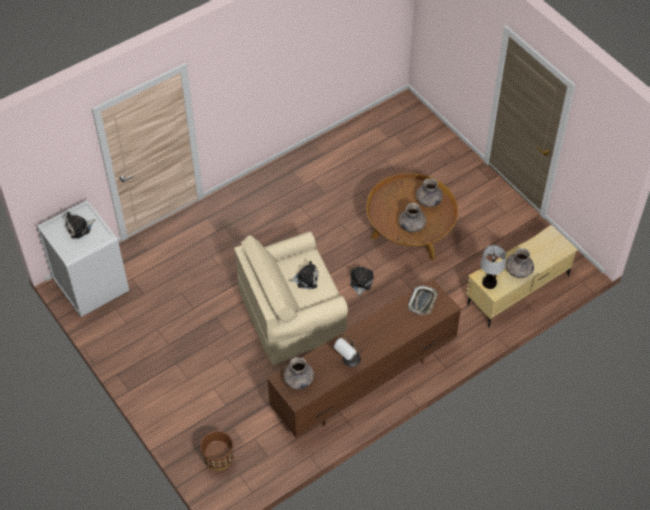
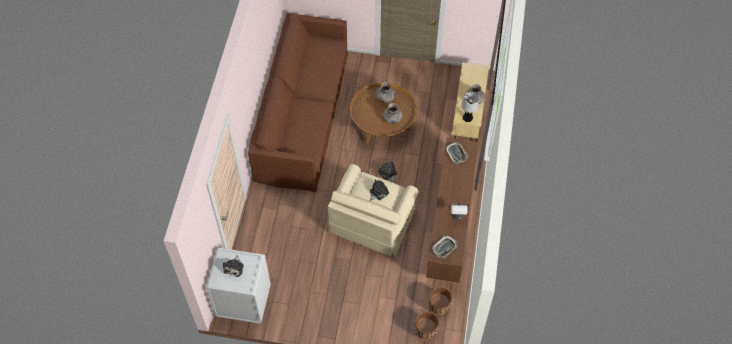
camera: 45 degrees left, 5 degrees up
grey vase [283,357,314,389] -> tray [432,236,458,258]
none -> brown sofa [248,13,348,193]
none -> brown planter [428,287,452,315]

